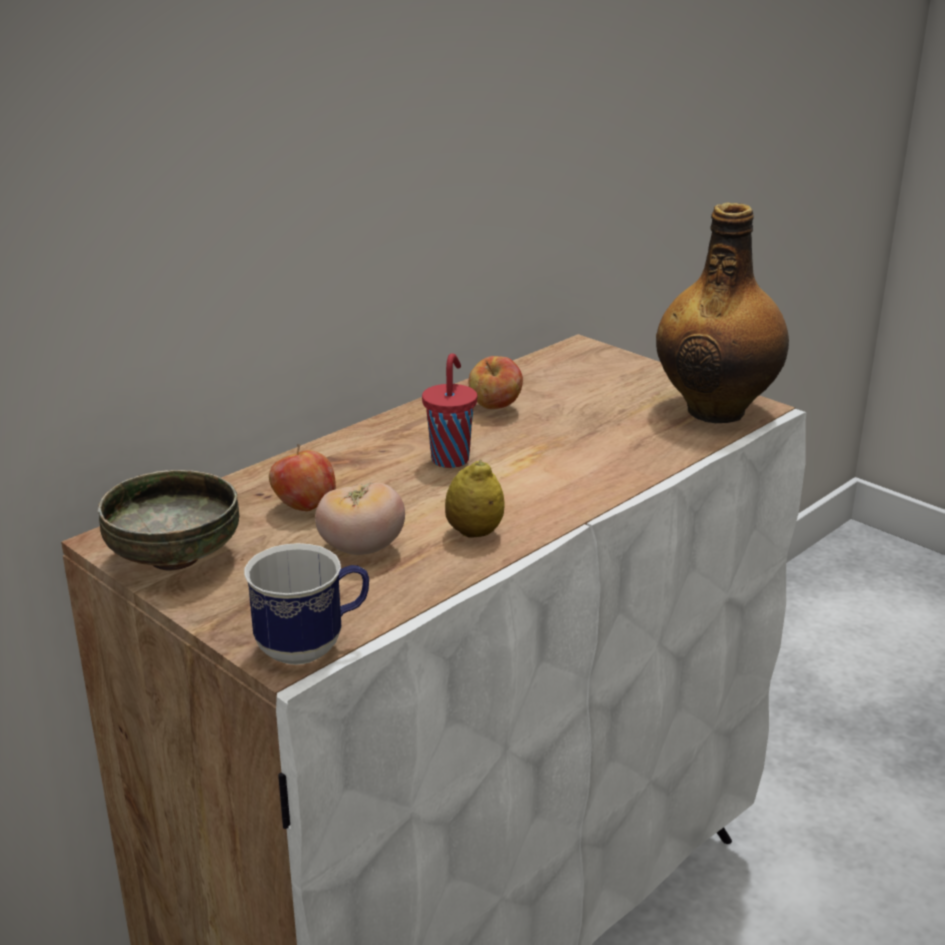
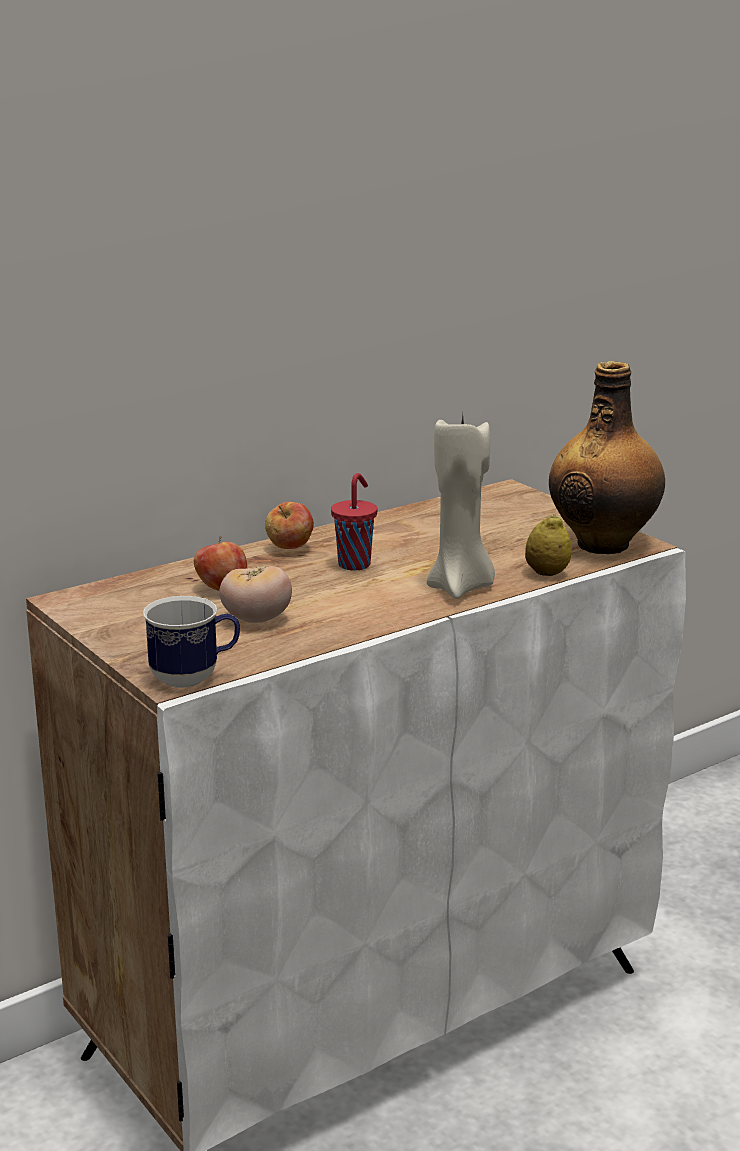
camera: 10 degrees right, 5 degrees down
bowl [97,470,239,571] -> none
lemon [445,460,505,537] -> lemon moved to [525,514,572,576]
apple [469,356,523,409] -> apple moved to [265,502,314,549]
none -> beige candle [426,414,495,599]

